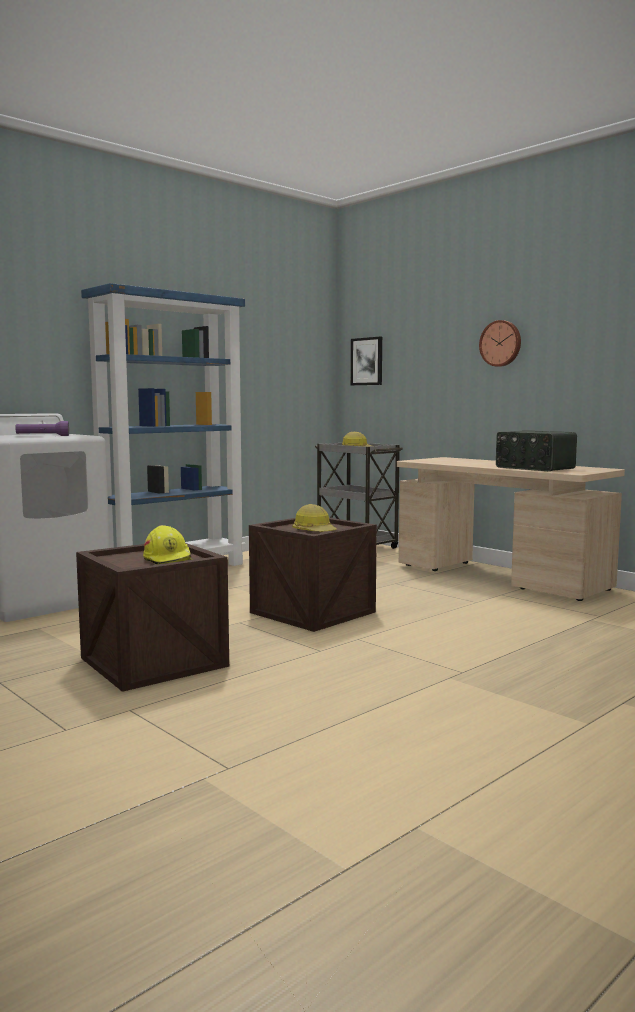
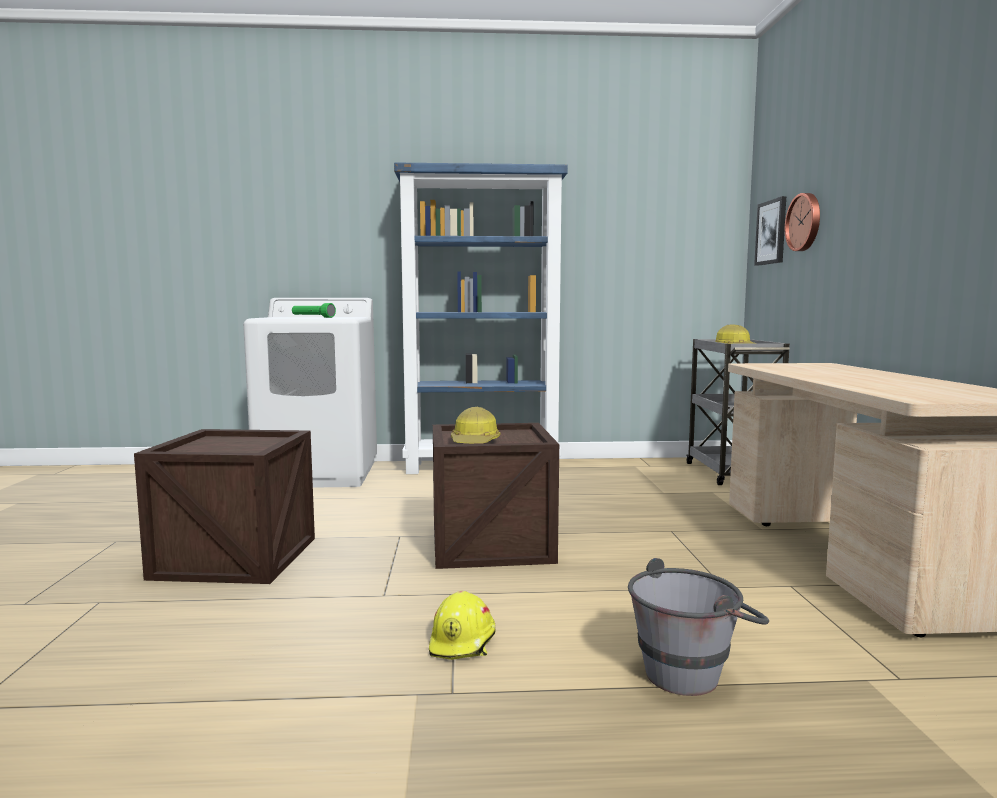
camera: 40 degrees right, 0 degrees up
purple flashlight [15,421,69,436] -> green flashlight [292,303,336,318]
yellow hard hat [143,525,193,564] -> yellow hard hat moved to [429,591,496,660]
wall clock [479,320,521,367] -> wall clock moved to [785,193,820,251]
radio [496,430,577,471] -> none
none -> grey bucket [628,558,769,696]

